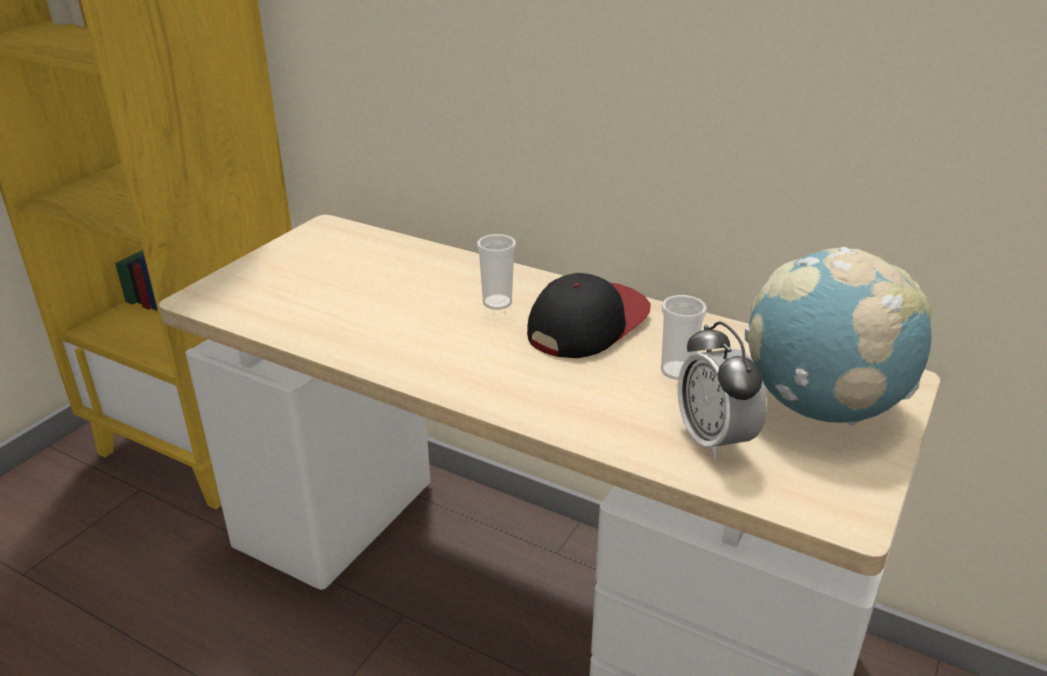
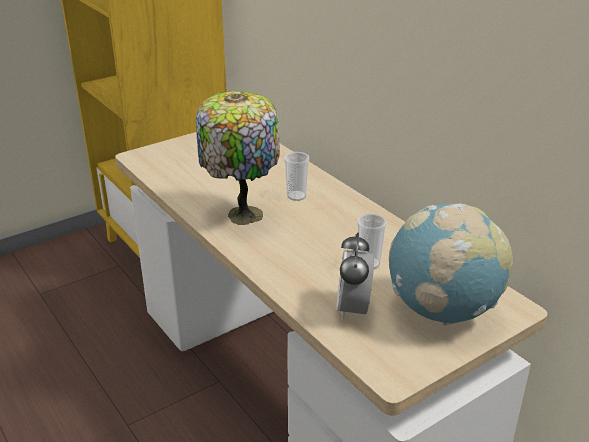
camera: 25 degrees right, 0 degrees up
cap [527,273,651,358] -> none
none -> table lamp [196,91,280,225]

